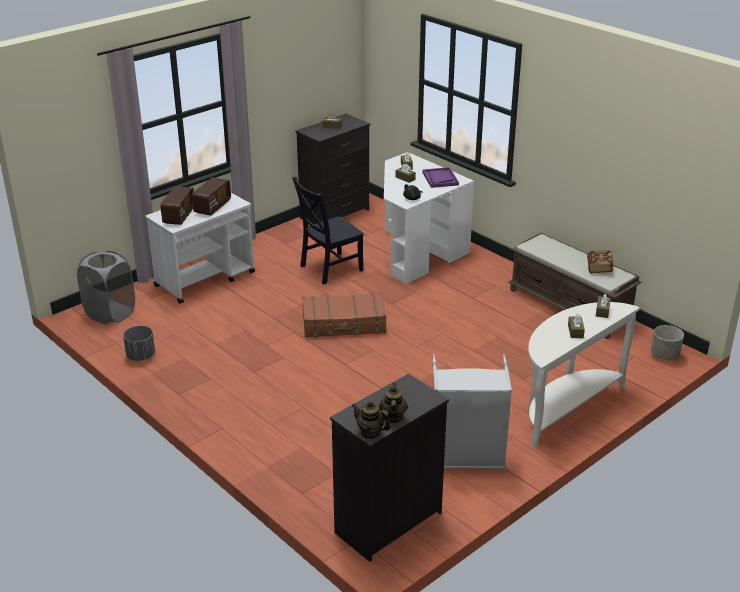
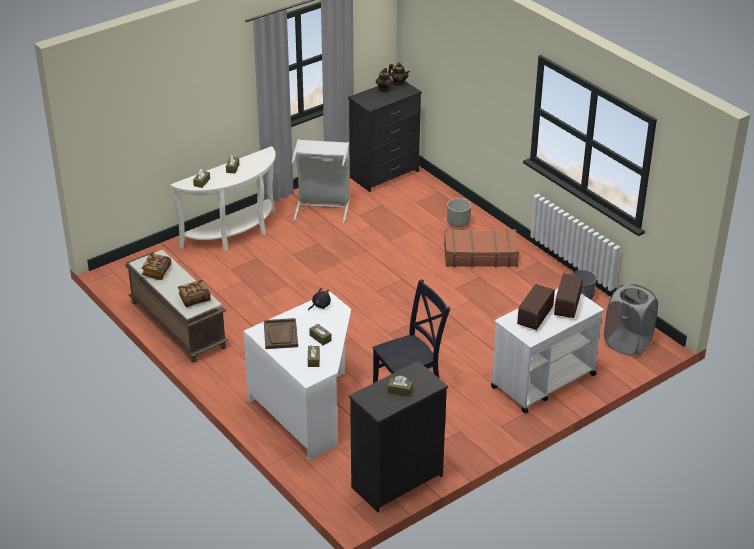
camera: 175 degrees left, 5 degrees up
brown suitcase [302,293,386,337] -> brown suitcase moved to [444,229,519,267]
purple tray [422,167,459,188] -> brown tray [264,318,298,349]
grey planter [651,325,684,360] -> grey planter moved to [447,198,471,227]
none -> book [178,280,211,307]

